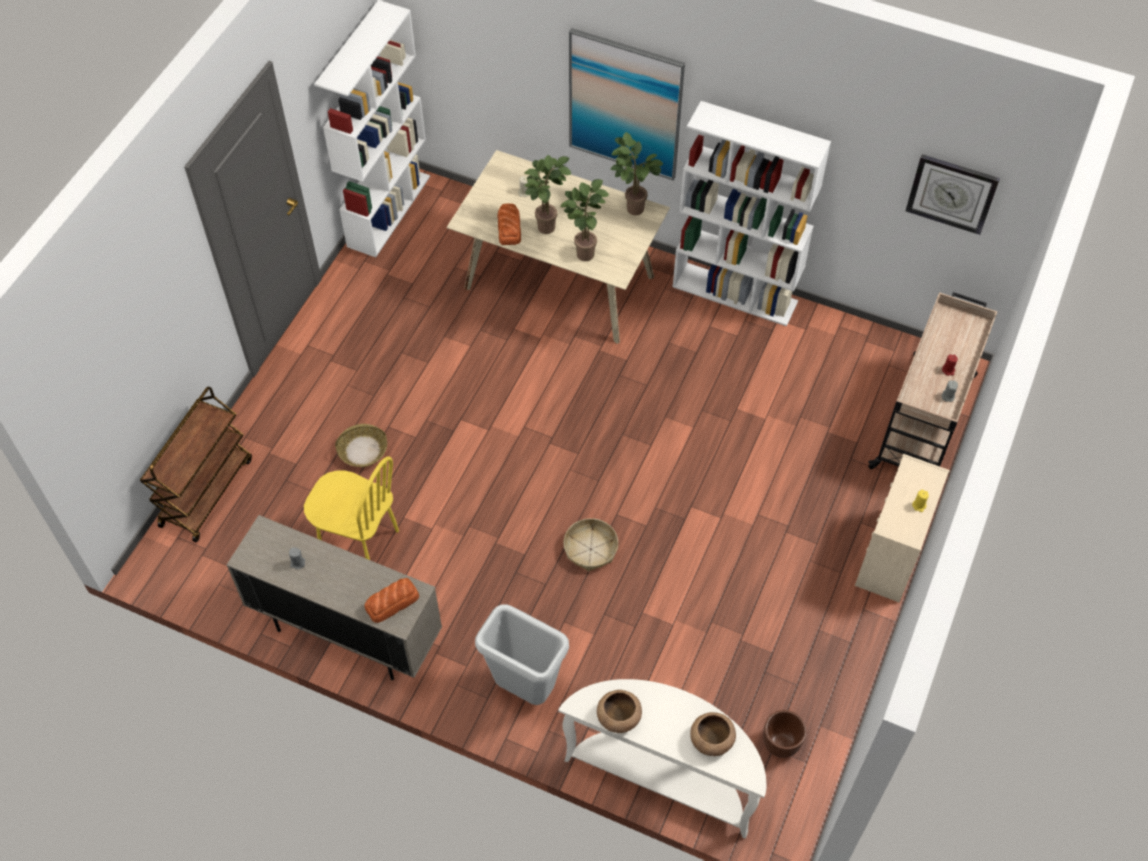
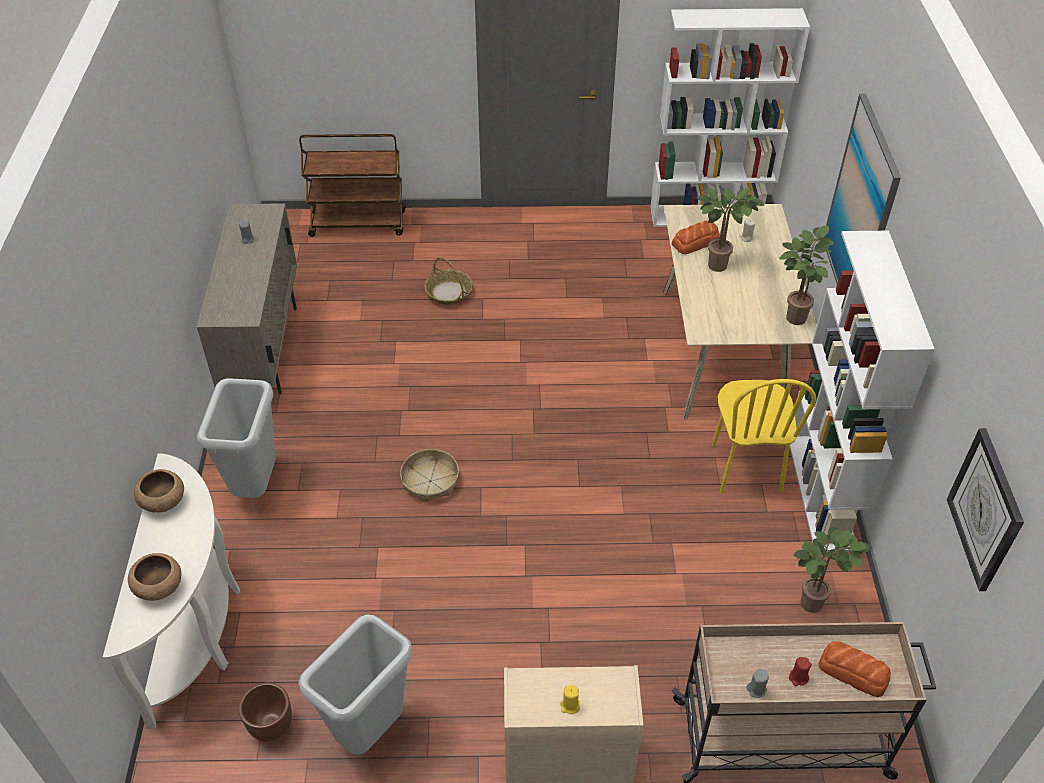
camera: 65 degrees right, 10 degrees down
yellow chair [304,457,399,560] -> yellow chair moved to [712,379,816,494]
bread [364,578,419,623] -> bread moved to [818,641,891,697]
potted plant [560,179,609,261] -> potted plant moved to [794,527,872,613]
none -> grey trash can [298,615,413,755]

